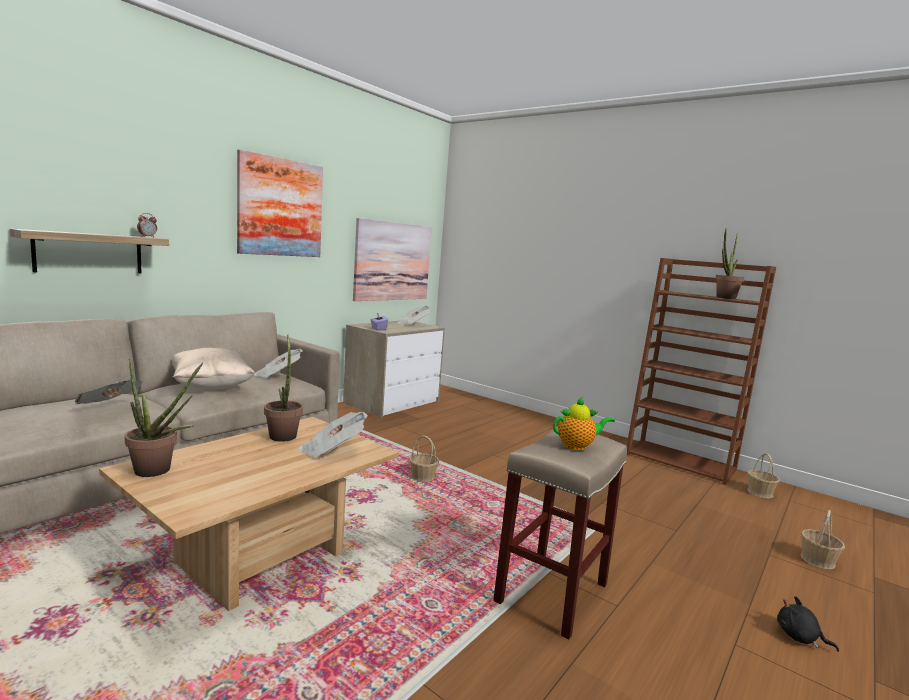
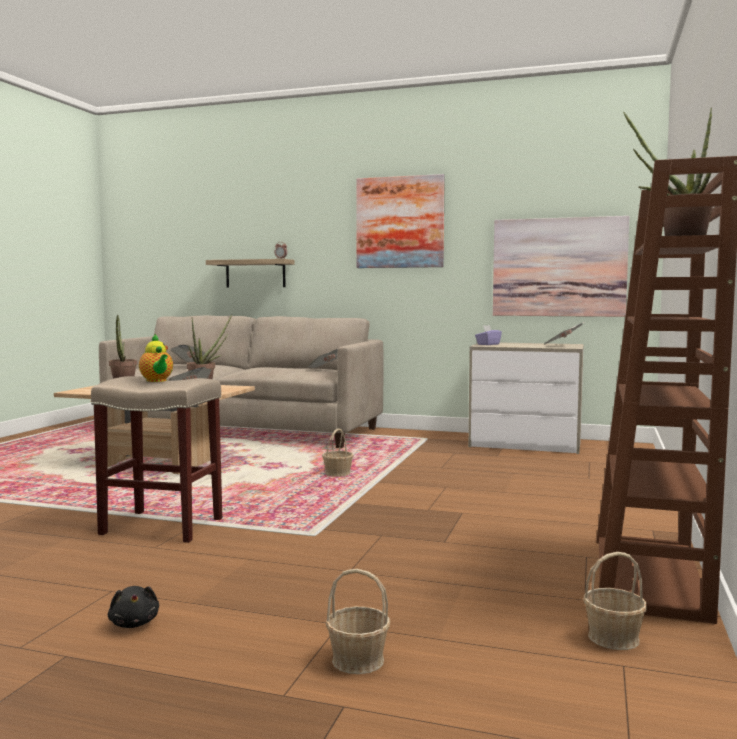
camera: 70 degrees right, 5 degrees down
beige pillow [172,348,255,389] -> none
black plush toy [777,596,839,652] -> black plush toy turned 135 degrees clockwise [108,586,159,628]

